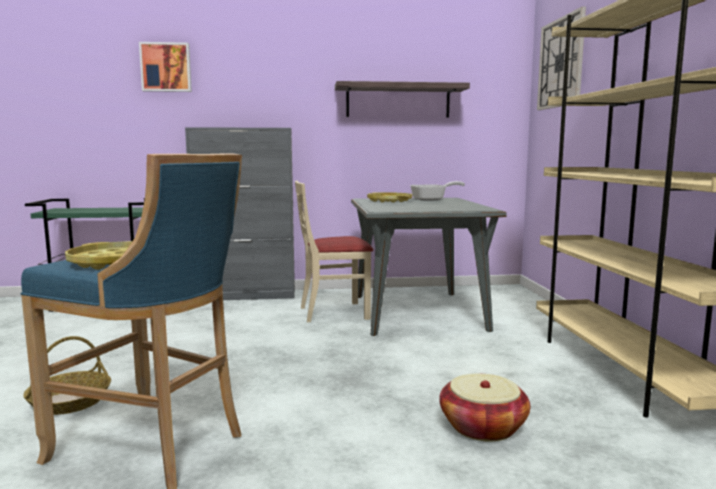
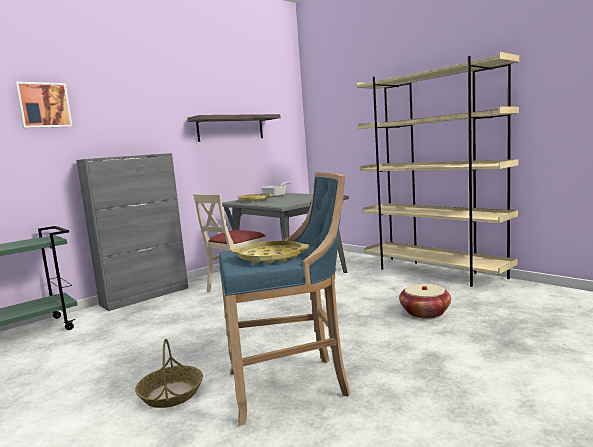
camera: 35 degrees left, 0 degrees up
wall clock [537,7,586,110] -> none

